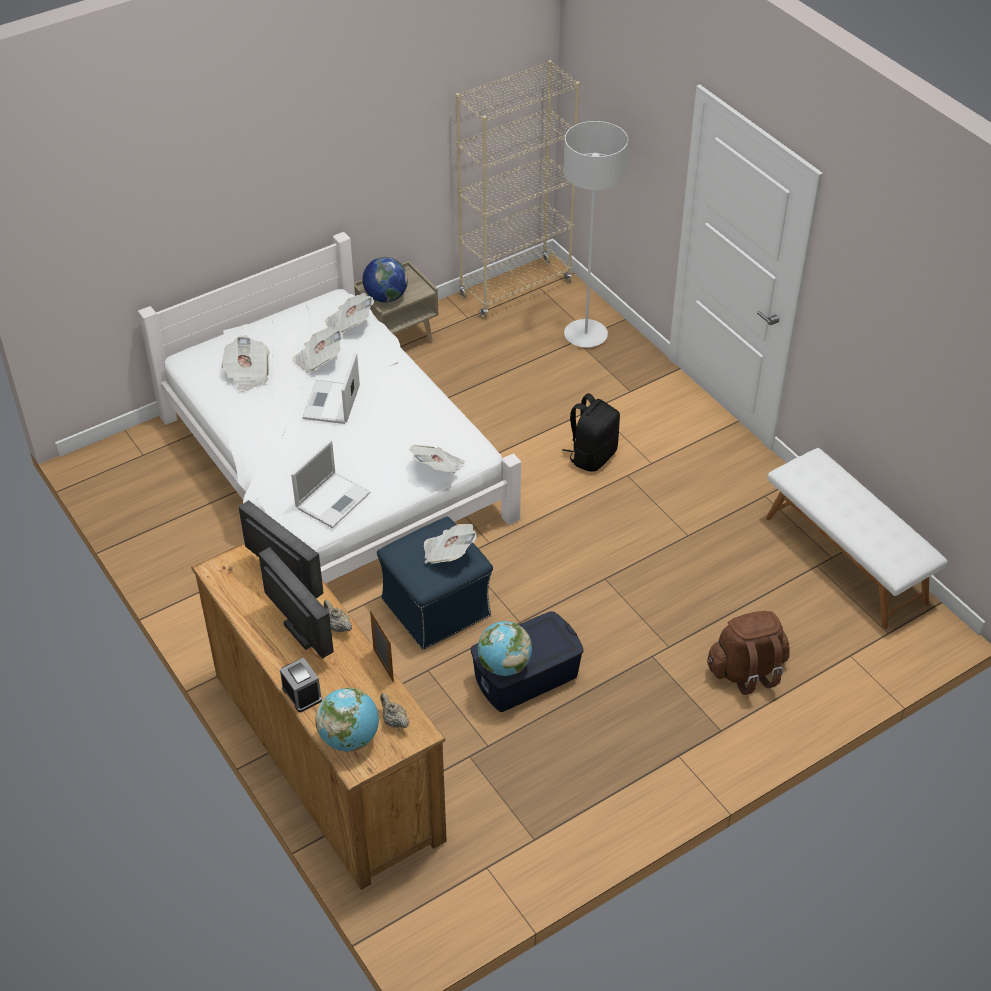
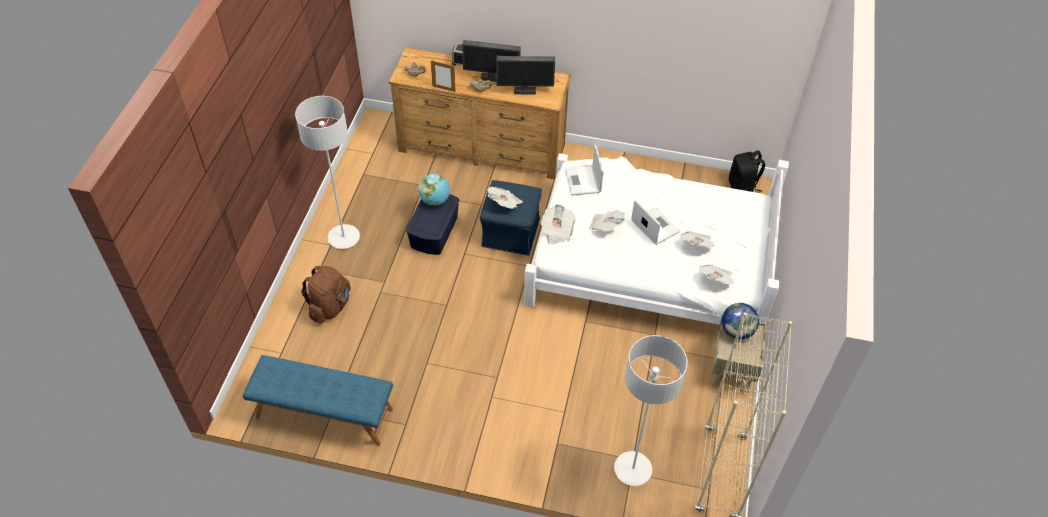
camera: 135 degrees right, 5 degrees up
newspaper [221,335,270,392] -> newspaper moved to [589,210,625,231]
globe [315,688,379,752] -> none
black backpack [562,393,620,472] -> black backpack moved to [729,151,765,192]
white bench [766,448,947,629] -> blue bench [242,355,393,446]
none -> grey floor lamp [295,96,360,249]

